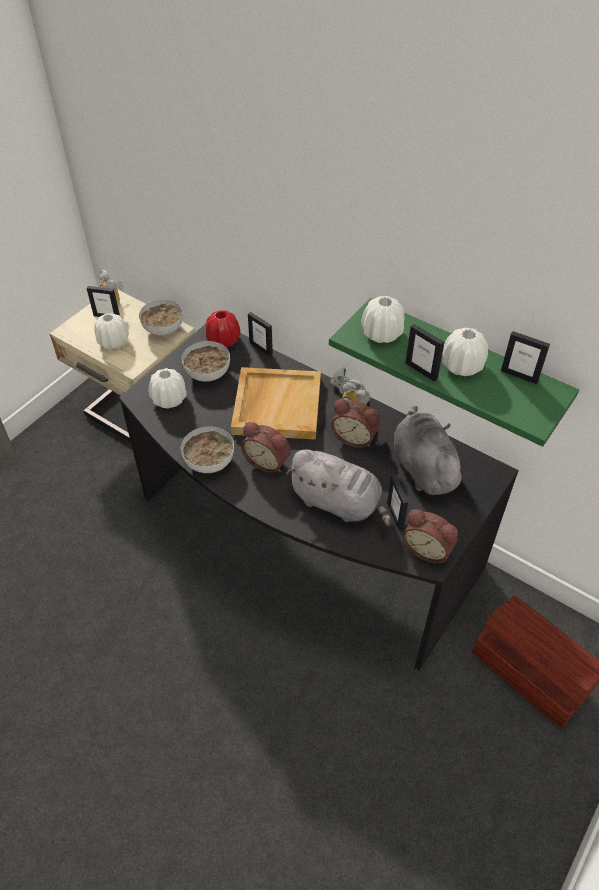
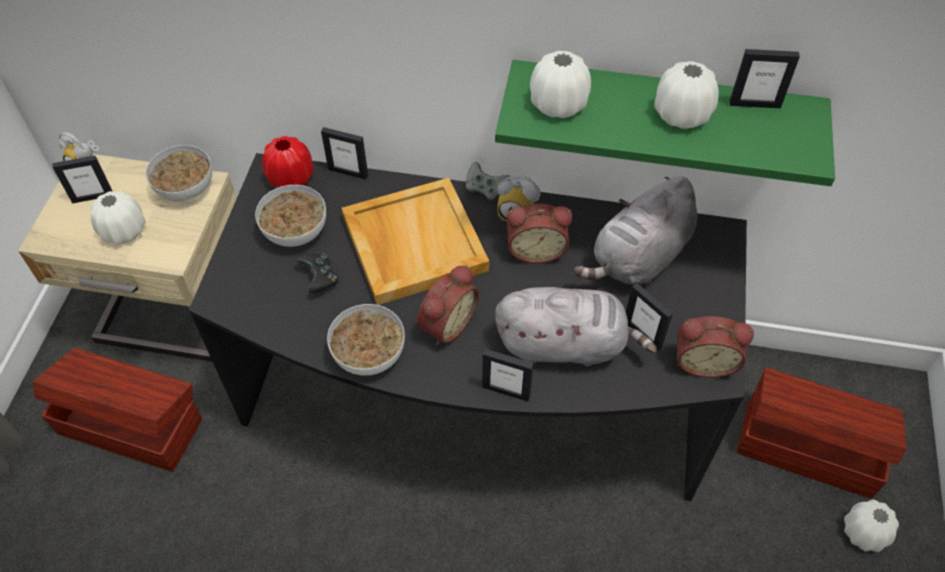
camera: 25 degrees left, 5 degrees up
white vase [149,368,187,408] -> white vase moved to [844,500,899,552]
alarm clock [241,422,291,473] -> alarm clock turned 60 degrees counterclockwise [417,265,479,346]
grey plush toy [394,406,469,495] -> grey plush toy turned 90 degrees counterclockwise [574,177,697,285]
picture frame [405,324,444,382] -> picture frame moved to [482,349,534,401]
none -> brown storage box [33,348,202,472]
none -> black game controller [295,254,339,293]

